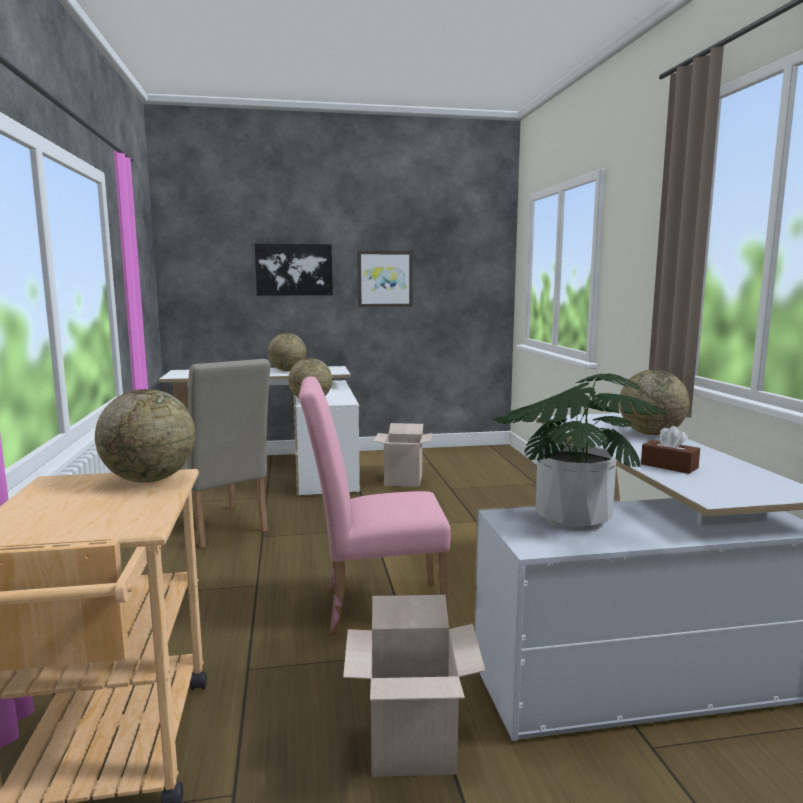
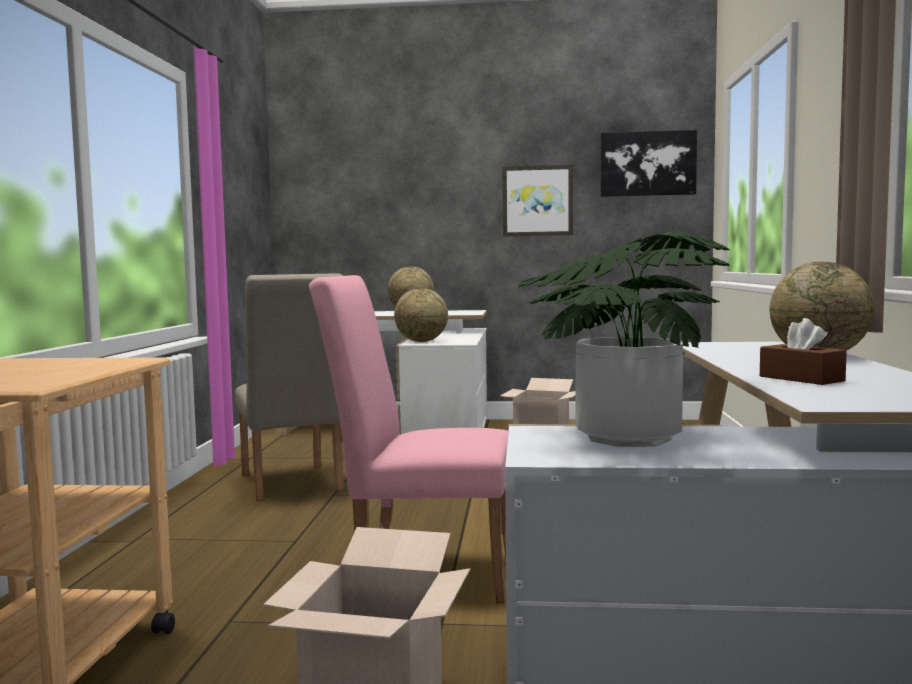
camera: 15 degrees right, 5 degrees down
globe [95,389,195,483] -> none
picture [255,243,333,296] -> picture moved to [600,130,697,197]

